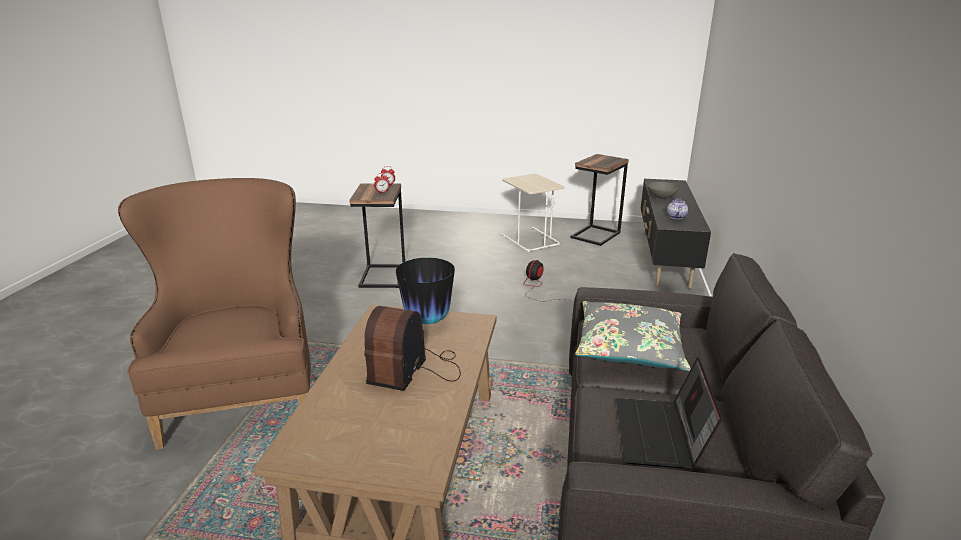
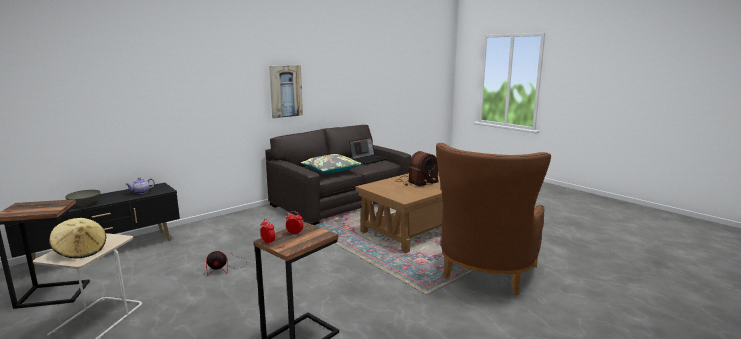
camera: 140 degrees left, 10 degrees down
vase [396,258,455,324] -> none
none -> beige hat [50,218,106,259]
none -> picture [269,65,303,118]

